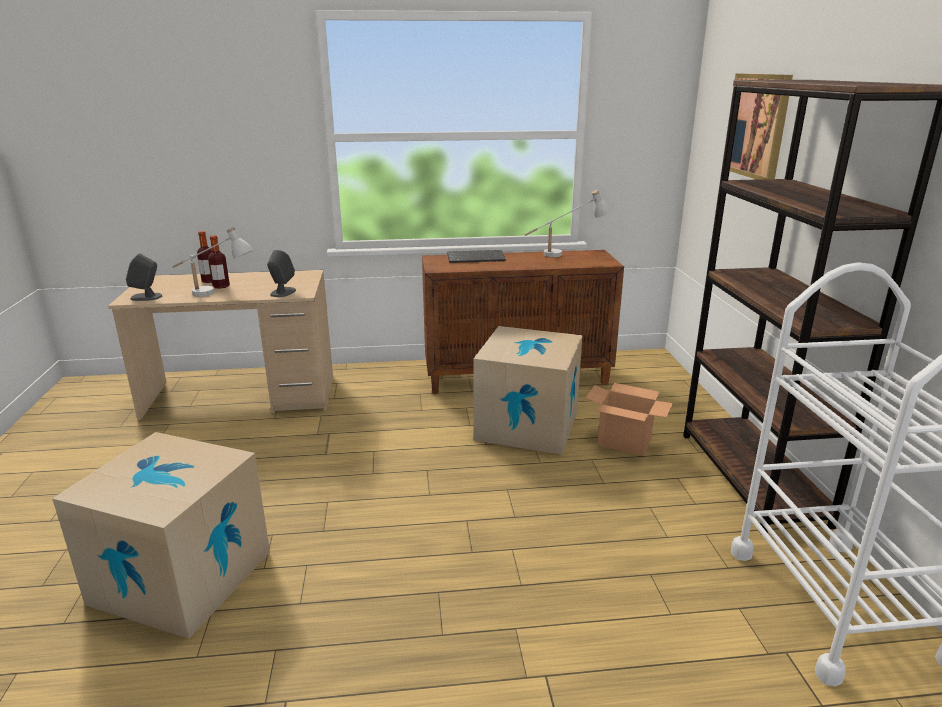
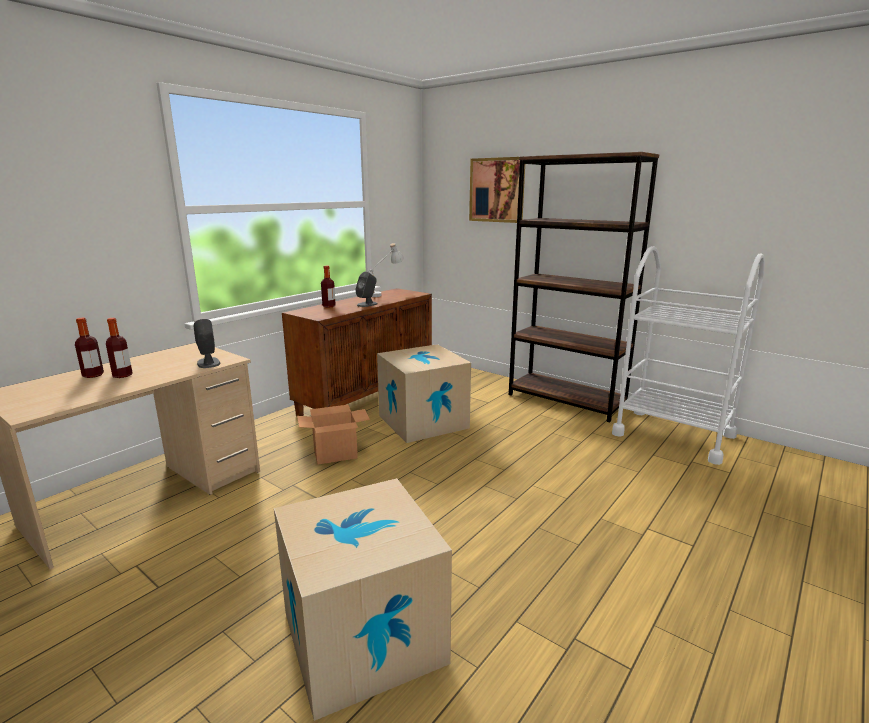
camera: 45 degrees left, 5 degrees down
grey speaker [126,253,163,301] -> grey speaker moved to [355,271,378,307]
white table lamp [172,227,253,297] -> none
keyboard [447,250,506,263] -> bottle [321,266,336,308]
cardboard box [585,383,673,456] -> cardboard box moved to [297,405,370,464]

